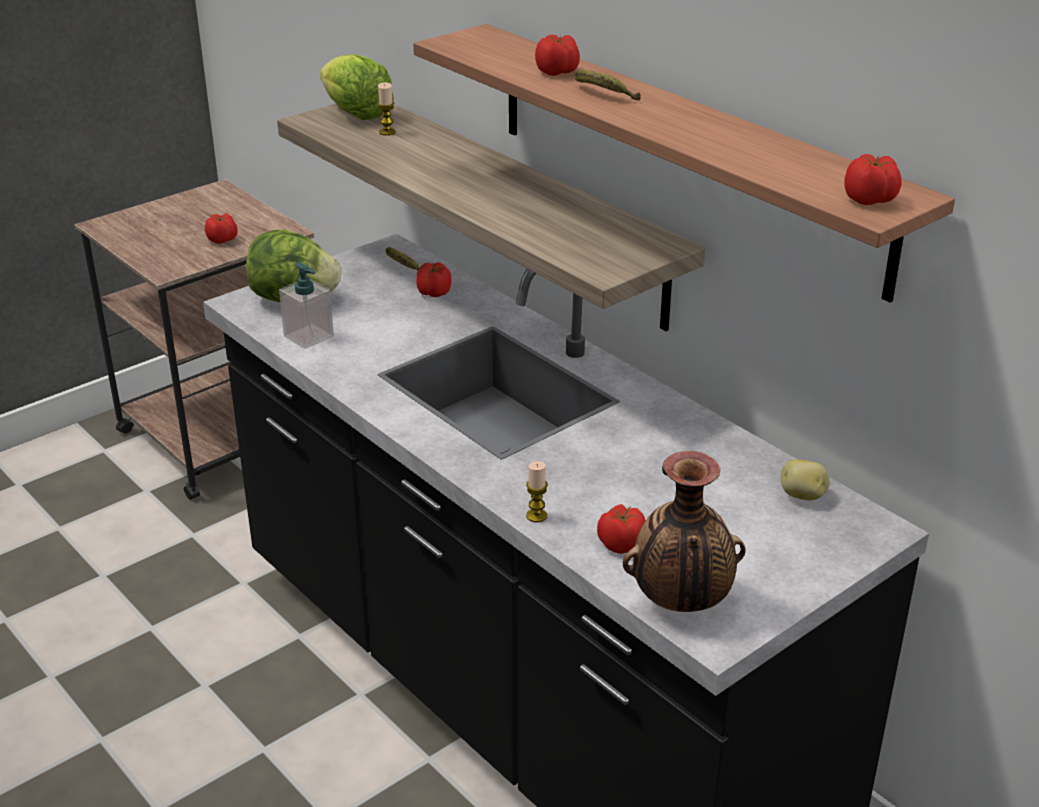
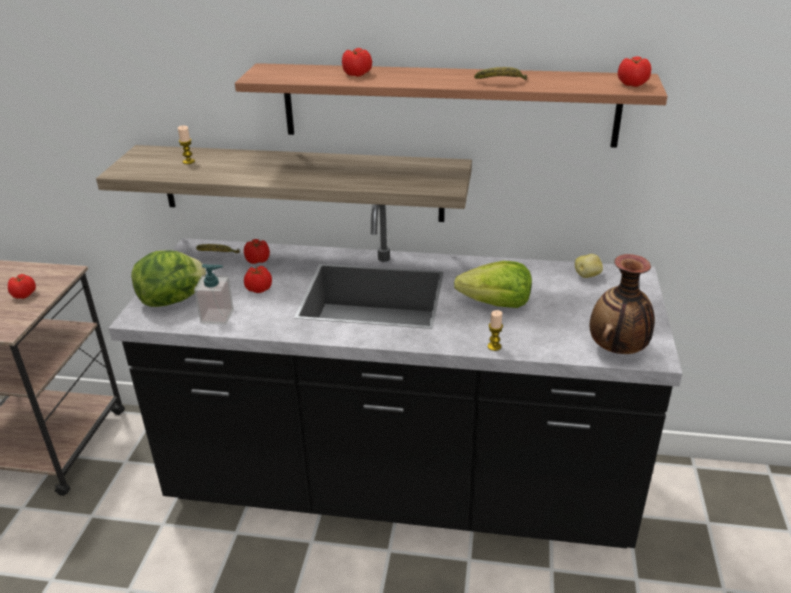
camera: 40 degrees left, 0 degrees up
lettuce [320,54,394,120] -> lettuce moved to [454,261,532,308]
banana [574,70,641,101] -> banana moved to [474,67,527,80]
tomato [597,504,646,554] -> tomato moved to [244,266,272,293]

